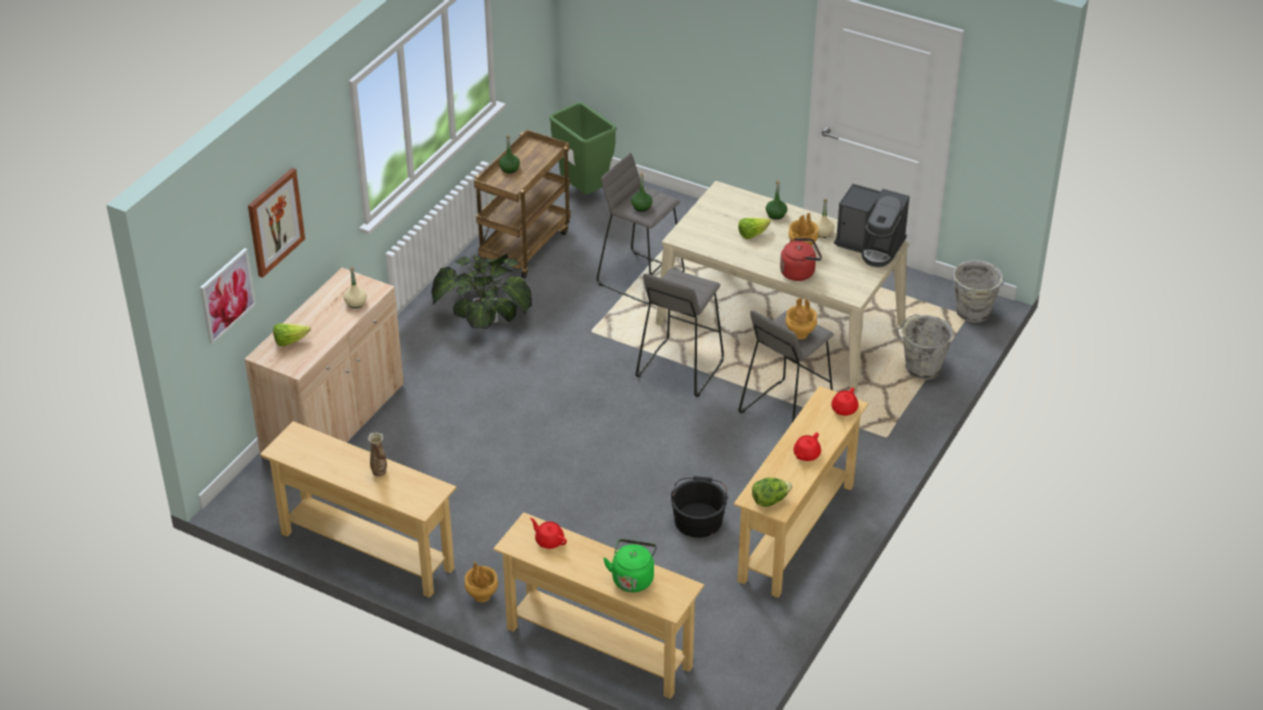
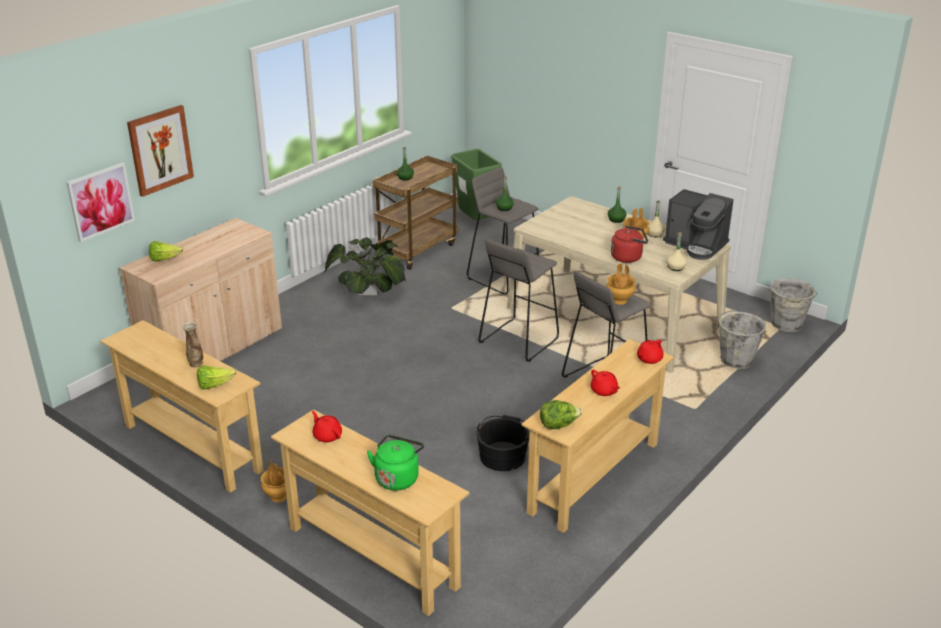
camera: 10 degrees right, 10 degrees down
beige bottle [343,267,367,308] -> beige bottle moved to [666,232,687,271]
lettuce [738,218,771,239] -> lettuce moved to [197,366,236,389]
red teapot [793,432,821,461] -> red teapot turned 75 degrees counterclockwise [591,369,620,396]

